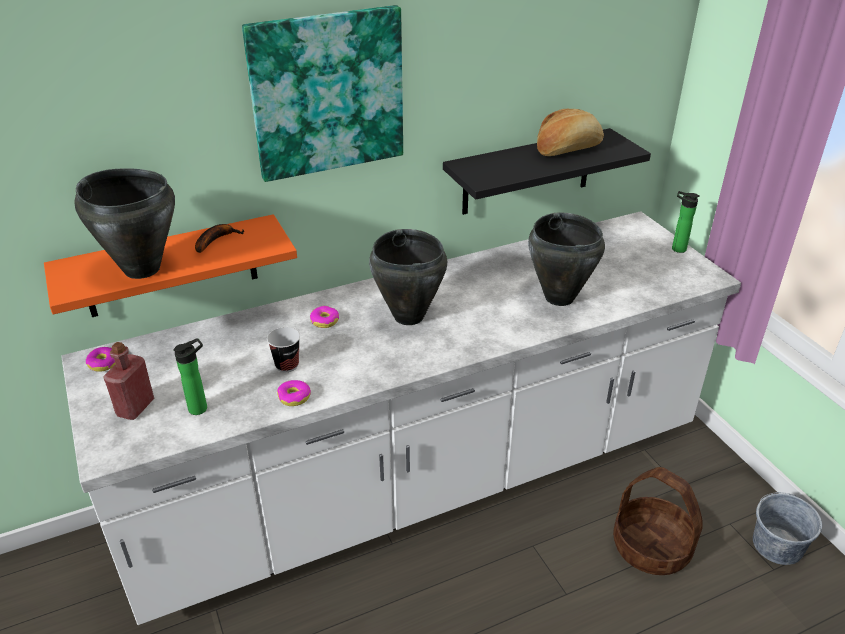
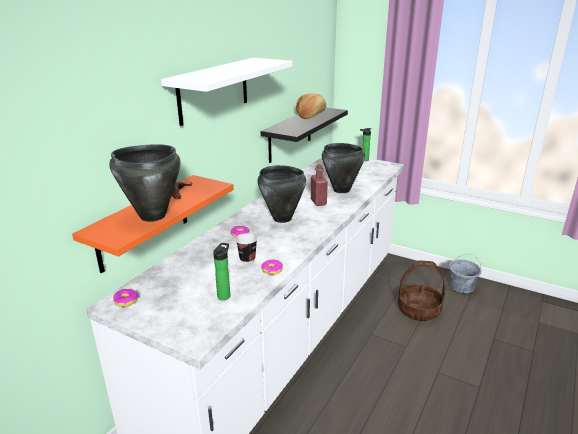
camera: 35 degrees left, 10 degrees down
red bottle [103,342,154,420] -> red bottle moved to [311,164,328,206]
picture [242,5,403,182] -> white shelf [161,58,293,126]

